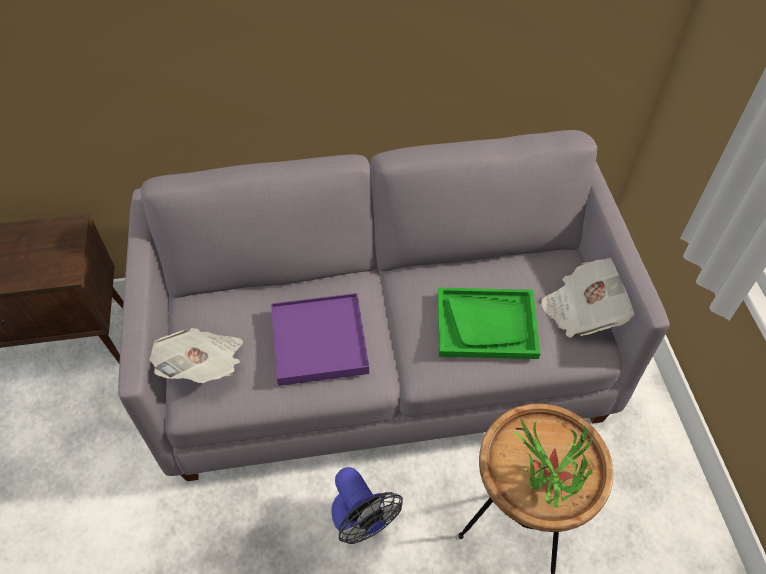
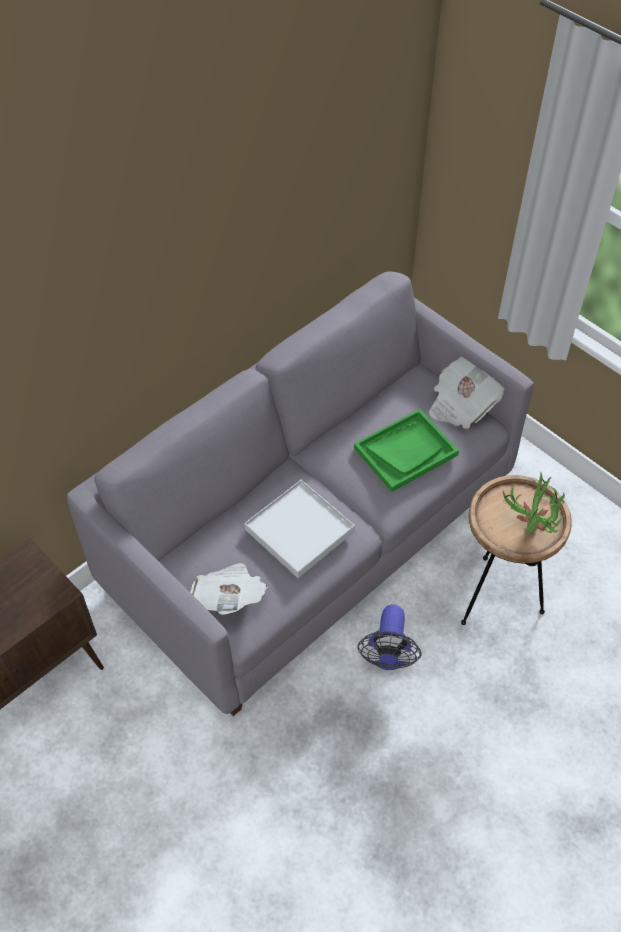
camera: 35 degrees left, 0 degrees up
purple tray [271,293,369,386] -> white tray [244,480,355,578]
fan [331,467,403,544] -> fan turned 75 degrees clockwise [357,604,421,670]

